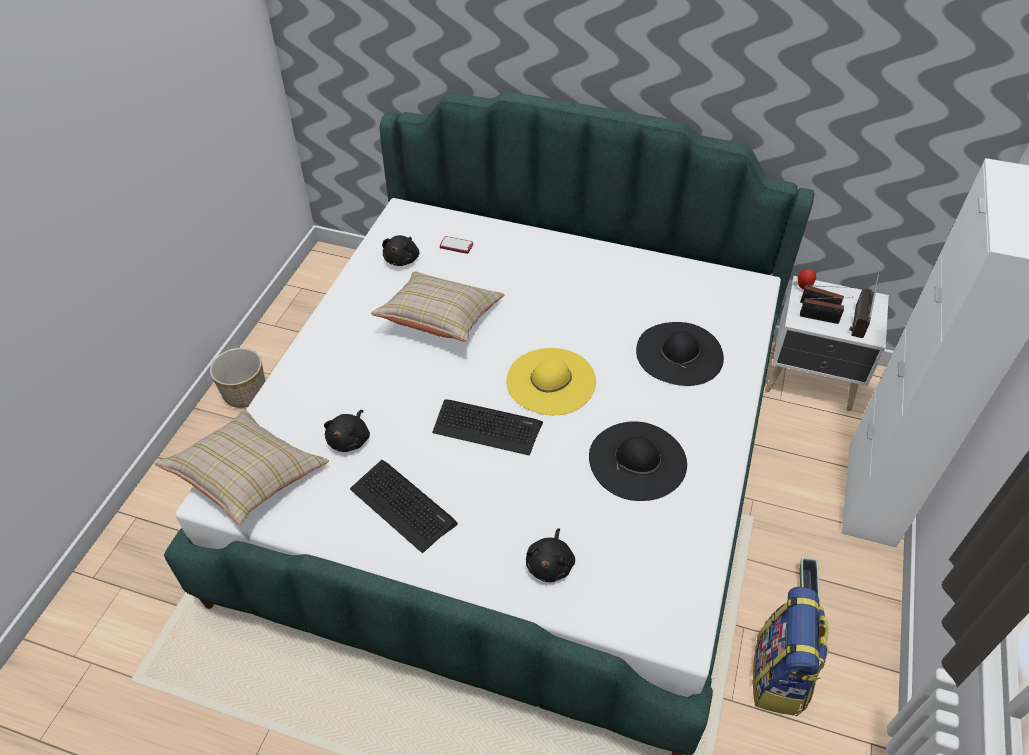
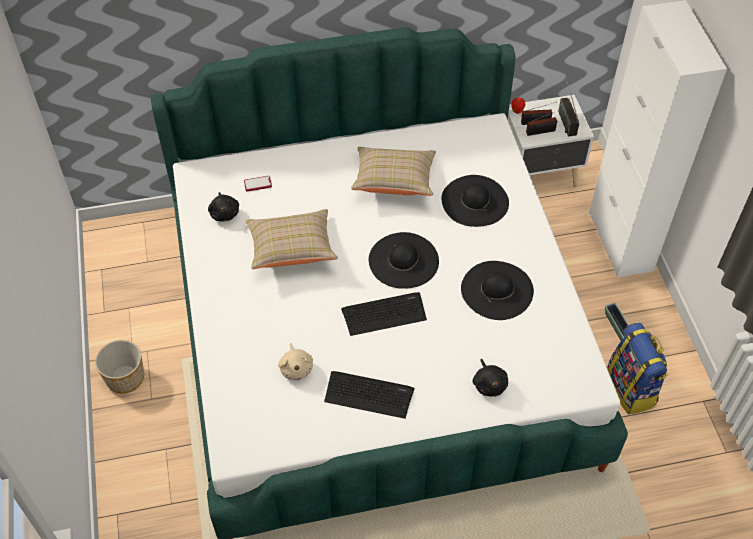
camera: 30 degrees left, 5 degrees up
beige pillow [154,410,329,525] -> beige pillow moved to [351,147,436,196]
black plush toy [324,410,370,452] -> beige plush toy [278,343,313,380]
yellow hat [506,348,596,415] -> black hat [369,232,439,289]

